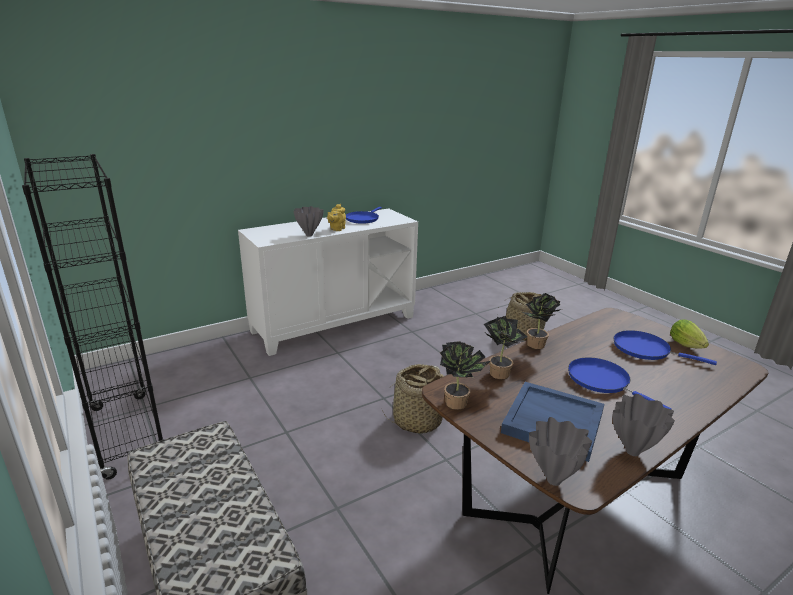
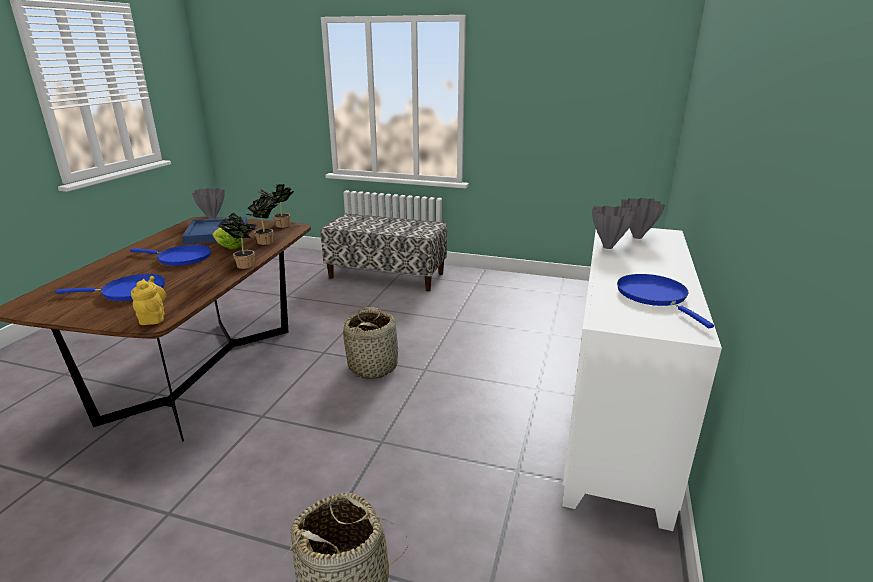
camera: 140 degrees right, 0 degrees up
black bookcase [22,154,163,480] -> none
yellow teapot [327,204,346,231] -> yellow teapot moved to [131,276,166,325]
grey vase [612,394,675,456] -> grey vase moved to [622,198,665,239]
lettuce [670,319,709,348] -> lettuce moved to [212,228,242,249]

